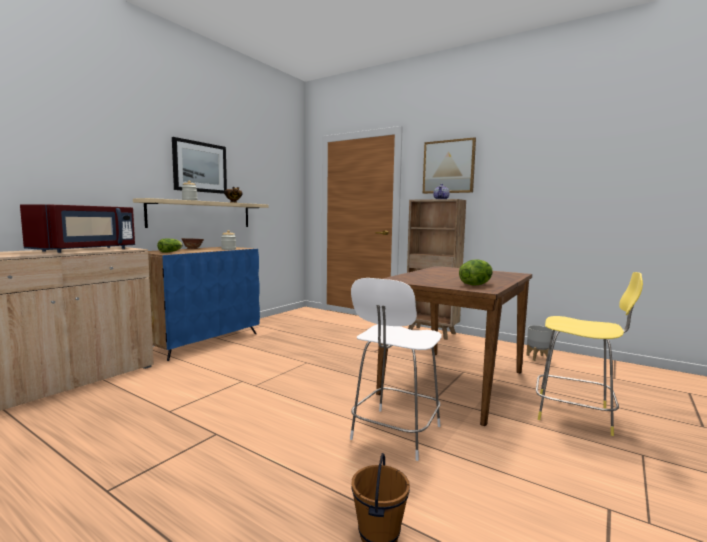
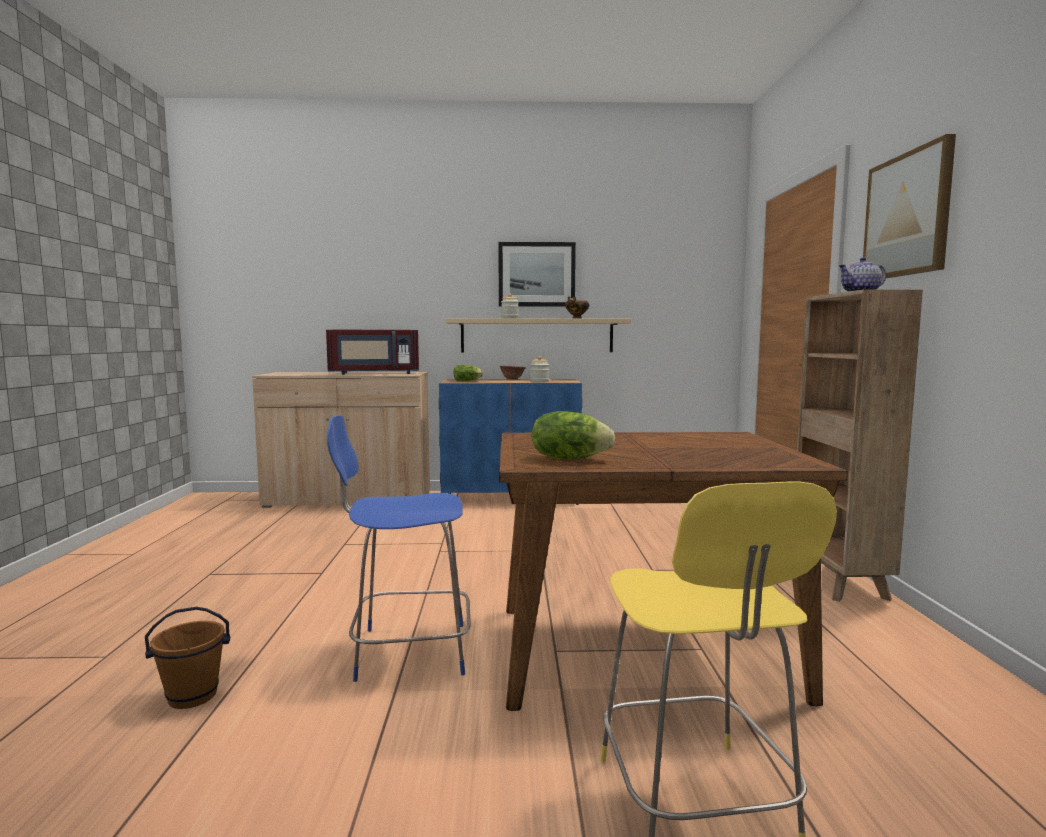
camera: 55 degrees right, 0 degrees up
white stool [350,278,442,461] -> blue stool [327,415,471,682]
grey planter [526,325,553,361] -> none

